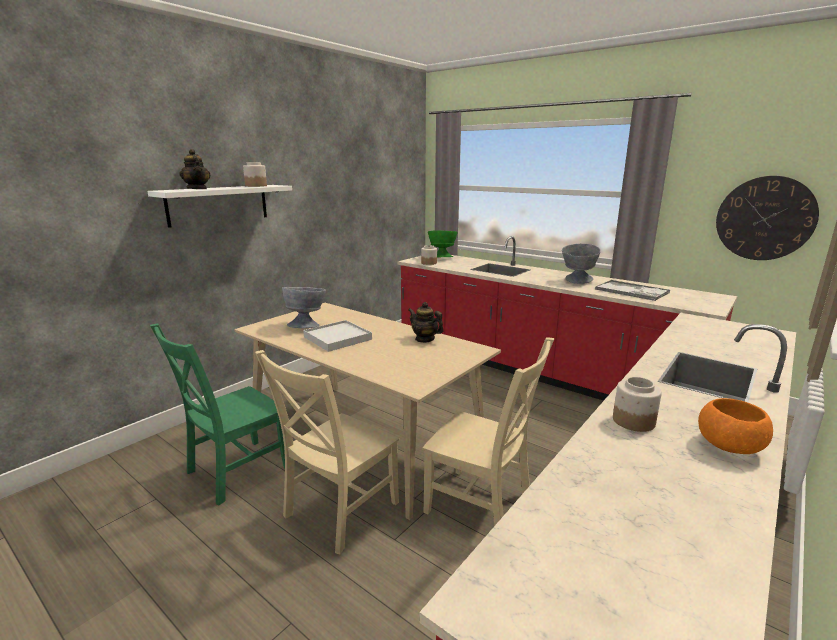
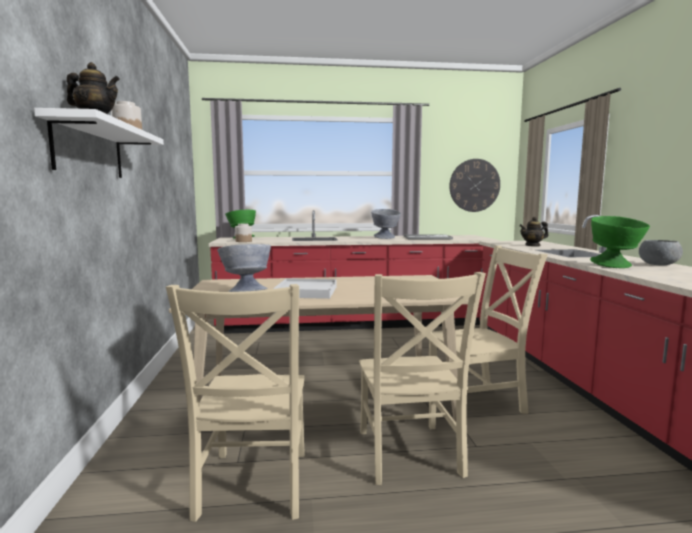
camera: 45 degrees left, 10 degrees down
green chair [150,324,285,505] -> beige chair [166,284,305,522]
teapot [408,302,444,343] -> teapot moved to [519,217,548,247]
jar [613,377,662,432] -> green bowl [590,216,650,268]
orange bowl [698,398,773,454] -> grey bowl [639,240,683,266]

